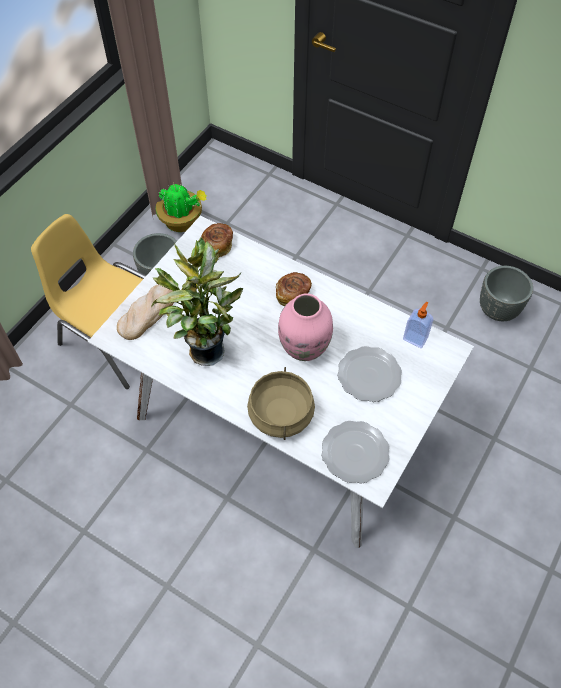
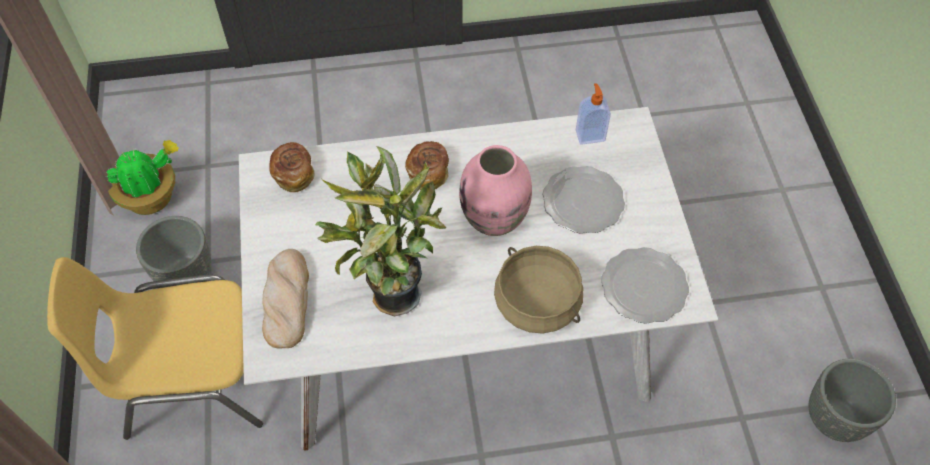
camera: 40 degrees left, 0 degrees up
grey planter [480,266,533,321] -> grey planter moved to [809,359,896,442]

